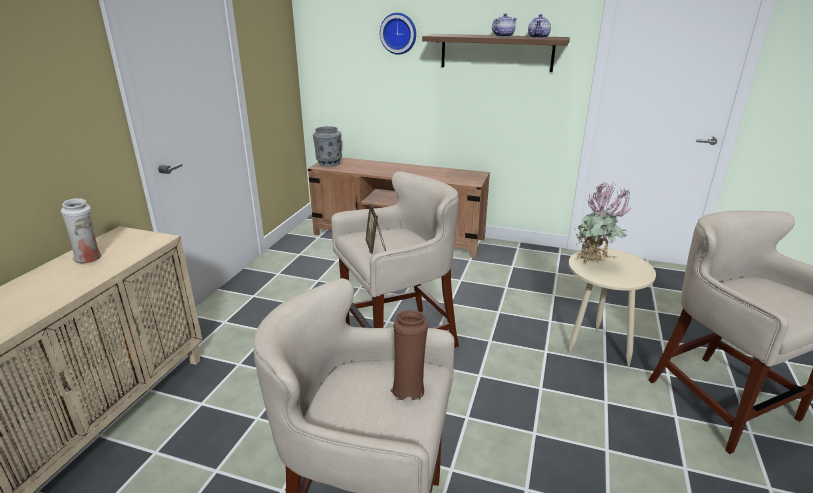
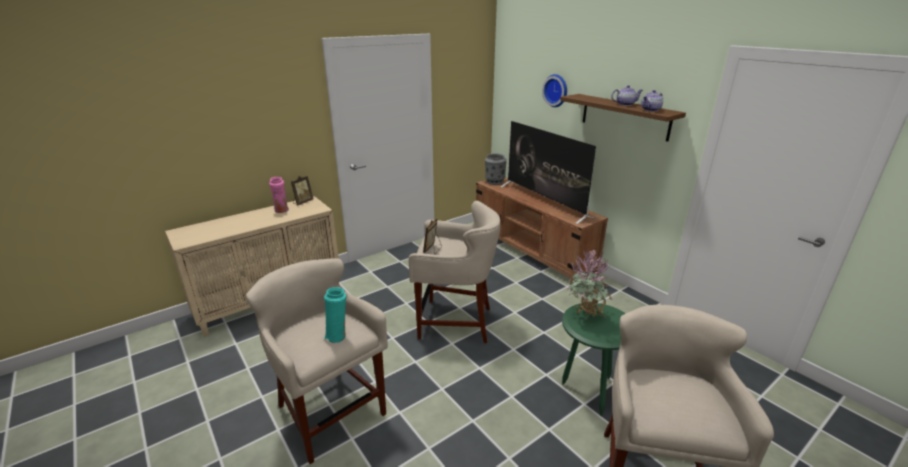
camera: 35 degrees right, 0 degrees up
white vase [61,198,102,263] -> pink vase [269,177,289,213]
brown vase [390,310,428,400] -> turquoise vase [324,287,346,343]
beige side table [568,248,656,366] -> green side table [562,303,626,416]
none -> picture frame [291,176,313,206]
none -> television [501,121,596,224]

